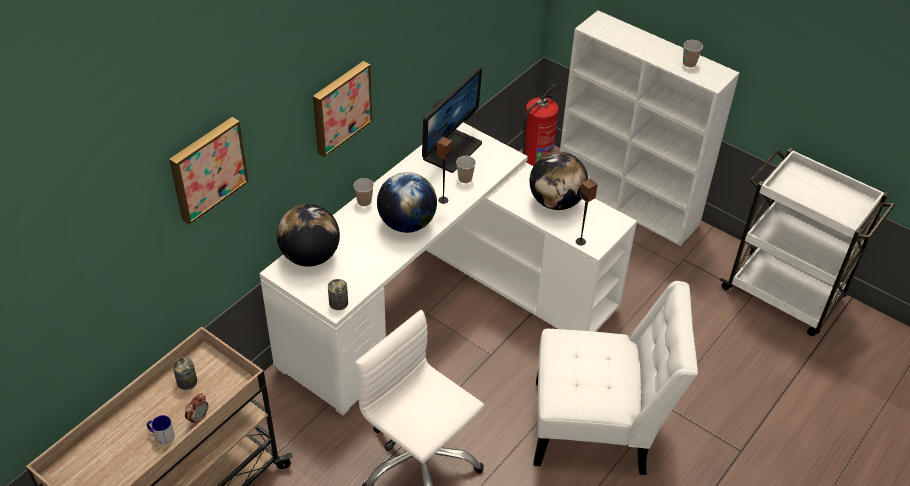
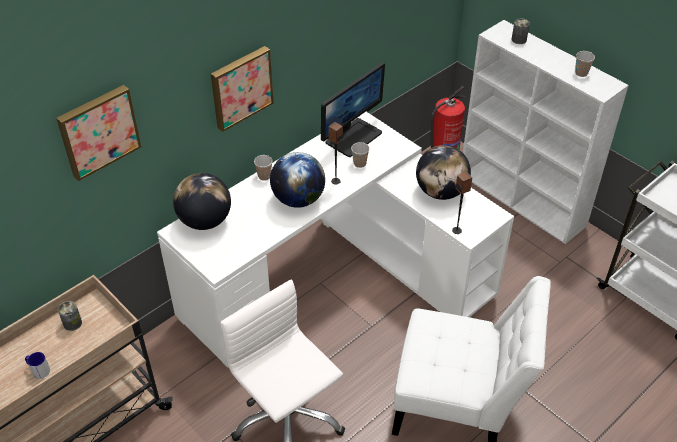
camera: 10 degrees right, 0 degrees up
alarm clock [185,393,208,424] -> none
can [328,279,348,310] -> can moved to [511,18,530,44]

